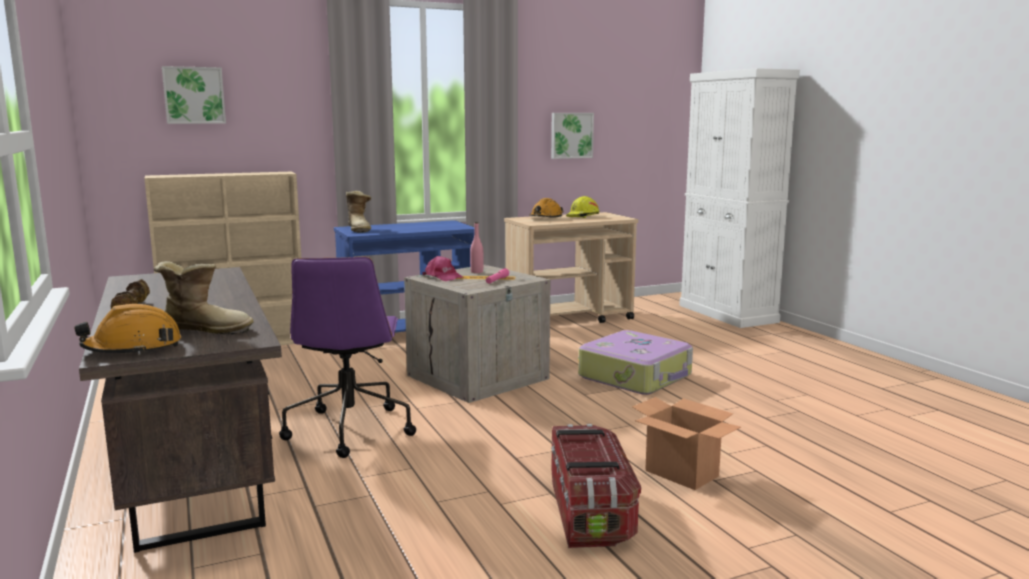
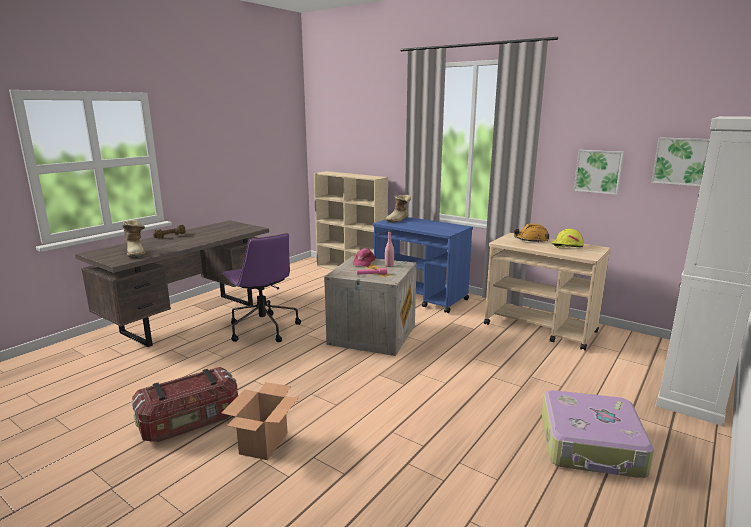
camera: 60 degrees right, 5 degrees up
orange hard hat [74,304,181,355] -> none
picture [162,66,226,124] -> picture moved to [651,137,710,186]
purple office chair [279,257,416,458] -> purple office chair turned 90 degrees counterclockwise [221,233,301,342]
suitcase [578,330,693,395] -> suitcase moved to [542,390,654,478]

